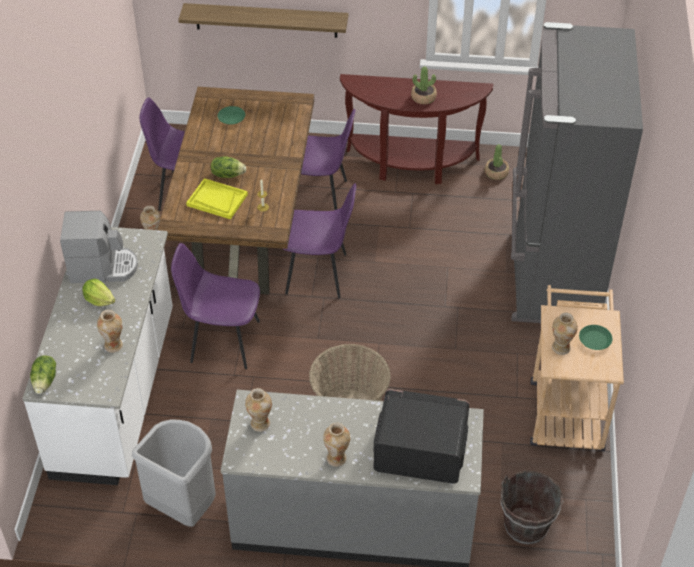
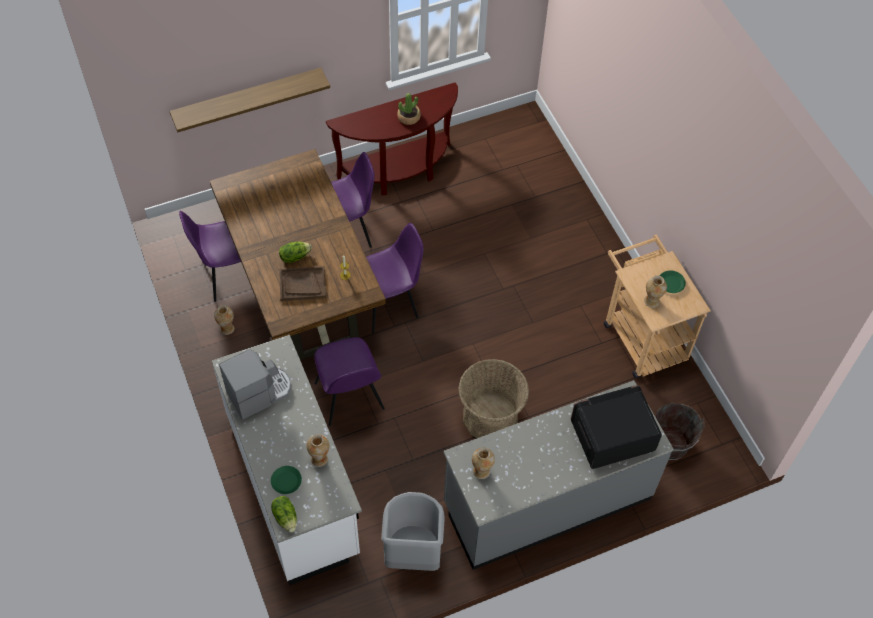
camera: 30 degrees left, 10 degrees up
lettuce [82,278,115,306] -> none
purple chair [171,243,260,370] -> purple chair turned 90 degrees counterclockwise [314,337,385,426]
yellow tray [186,178,248,219] -> brown tray [279,266,326,301]
green plate [217,106,245,125] -> green plate moved to [271,466,302,494]
vase [323,422,350,467] -> none
potted plant [485,144,509,180] -> none
grey fridge [511,22,643,323] -> none

